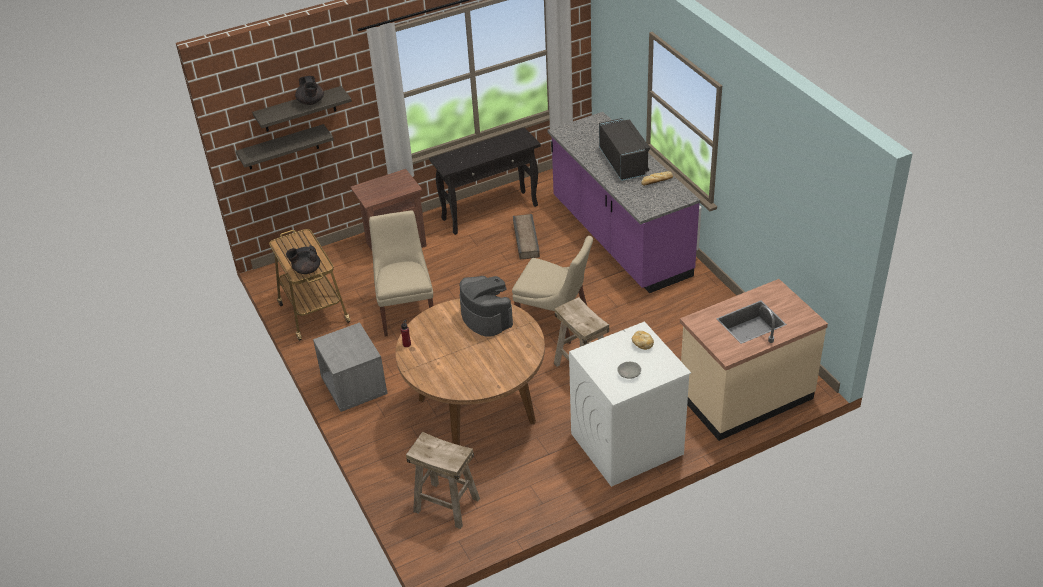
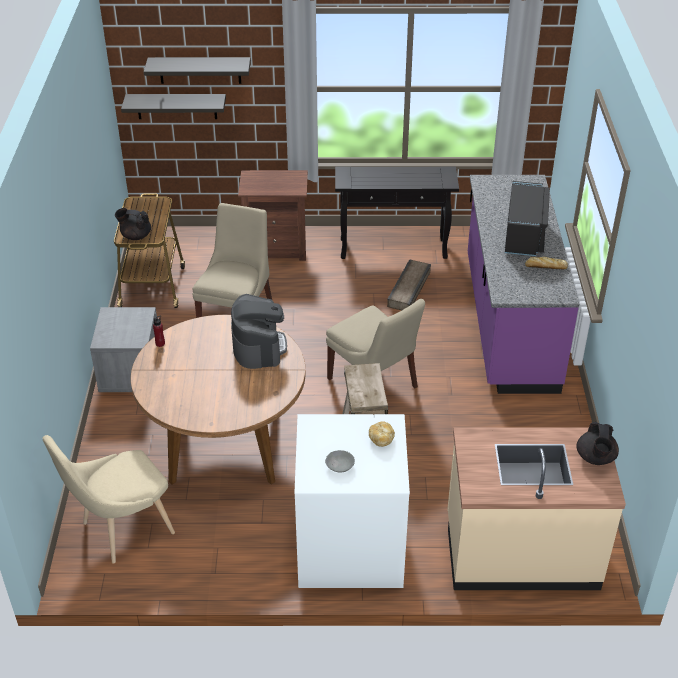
camera: 25 degrees right, 0 degrees up
black teapot [295,76,324,105] -> black teapot moved to [576,422,619,465]
beige stool [406,432,480,529] -> beige chair [42,435,175,563]

